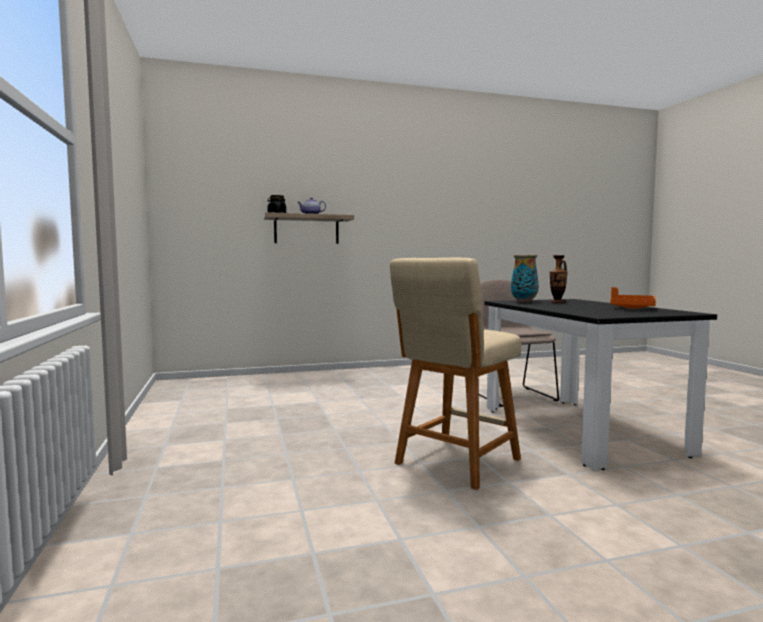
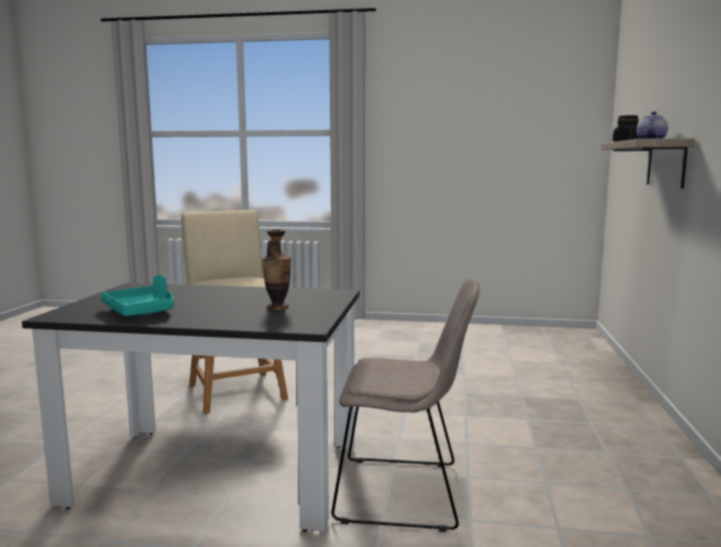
camera: 115 degrees right, 5 degrees up
vase [511,255,539,302] -> none
orange tray [610,287,656,309] -> turquoise tray [101,275,174,316]

